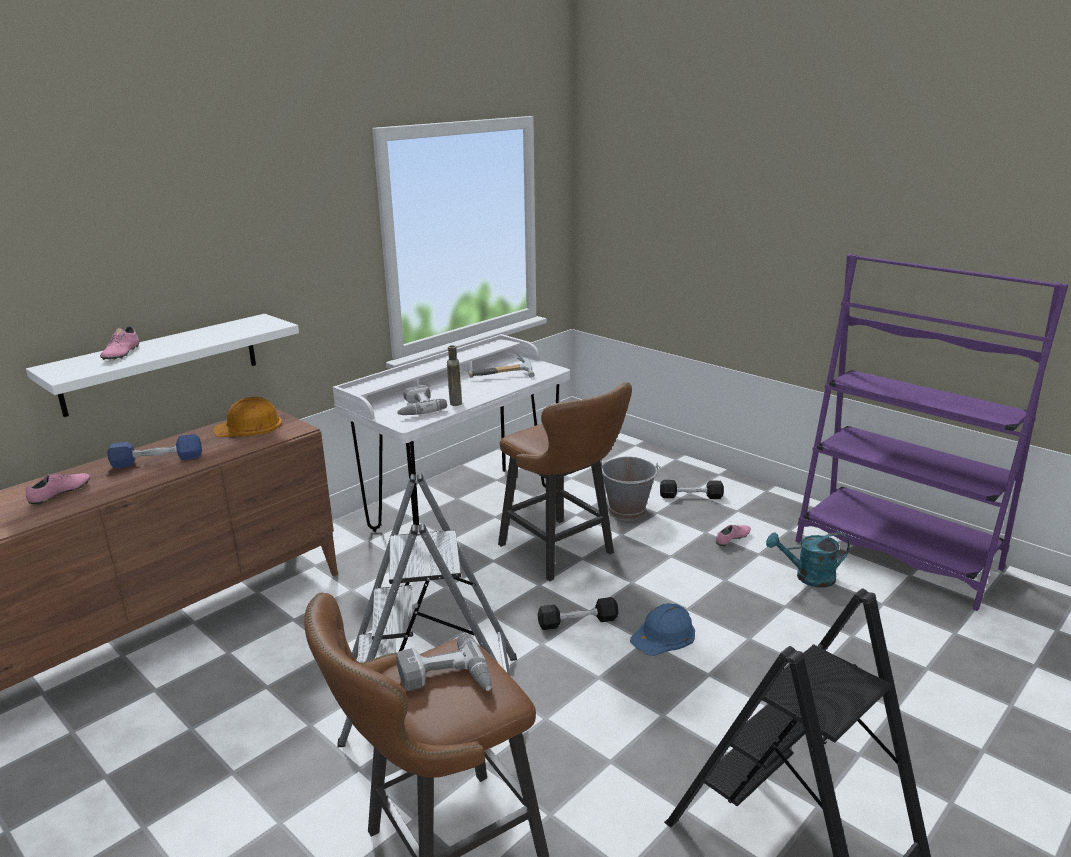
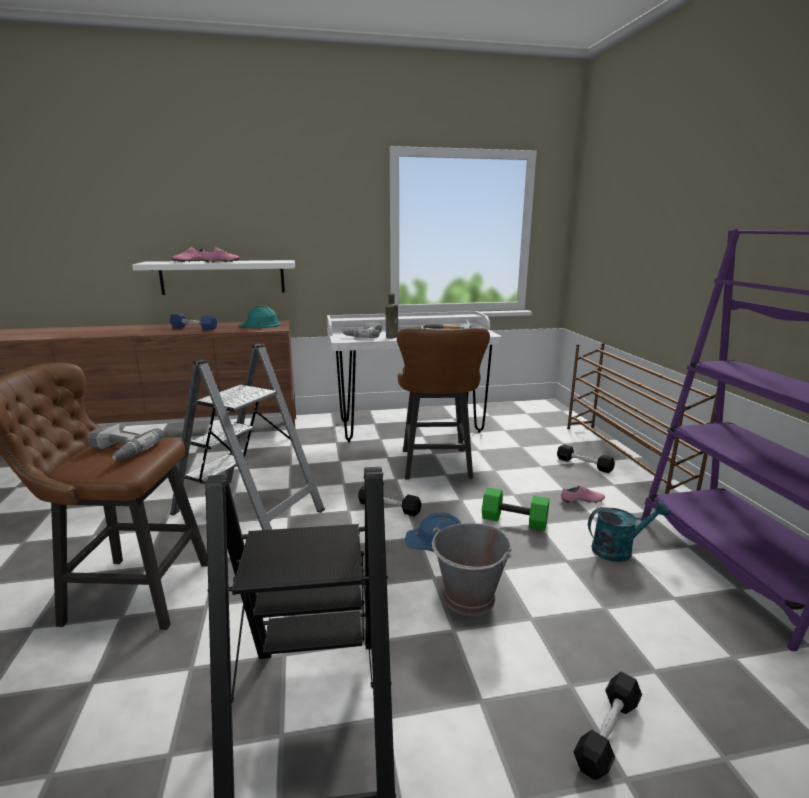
camera: 35 degrees right, 5 degrees down
pink shoe [26,473,90,505] -> pink shoe moved to [202,247,240,263]
orange hard hat [213,397,282,437] -> turquoise hard hat [238,306,280,328]
grey bucket [601,456,660,521] -> grey bucket moved to [432,523,512,616]
turquoise watering can [766,532,850,588] -> turquoise watering can turned 135 degrees clockwise [588,501,670,562]
none -> green dumbbell [482,488,549,531]
none -> brown shoe rack [567,343,717,494]
none -> black dumbbell [574,672,642,780]

